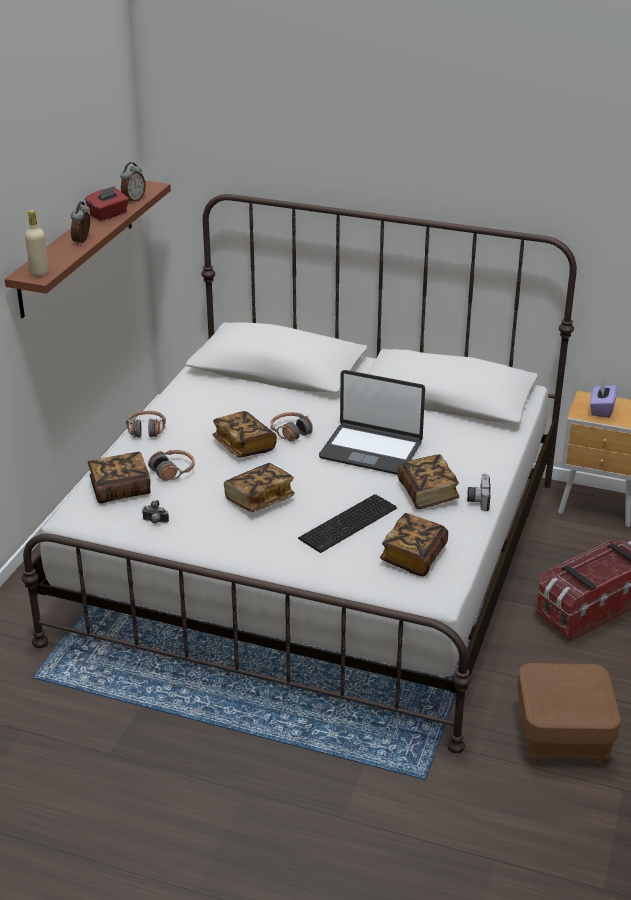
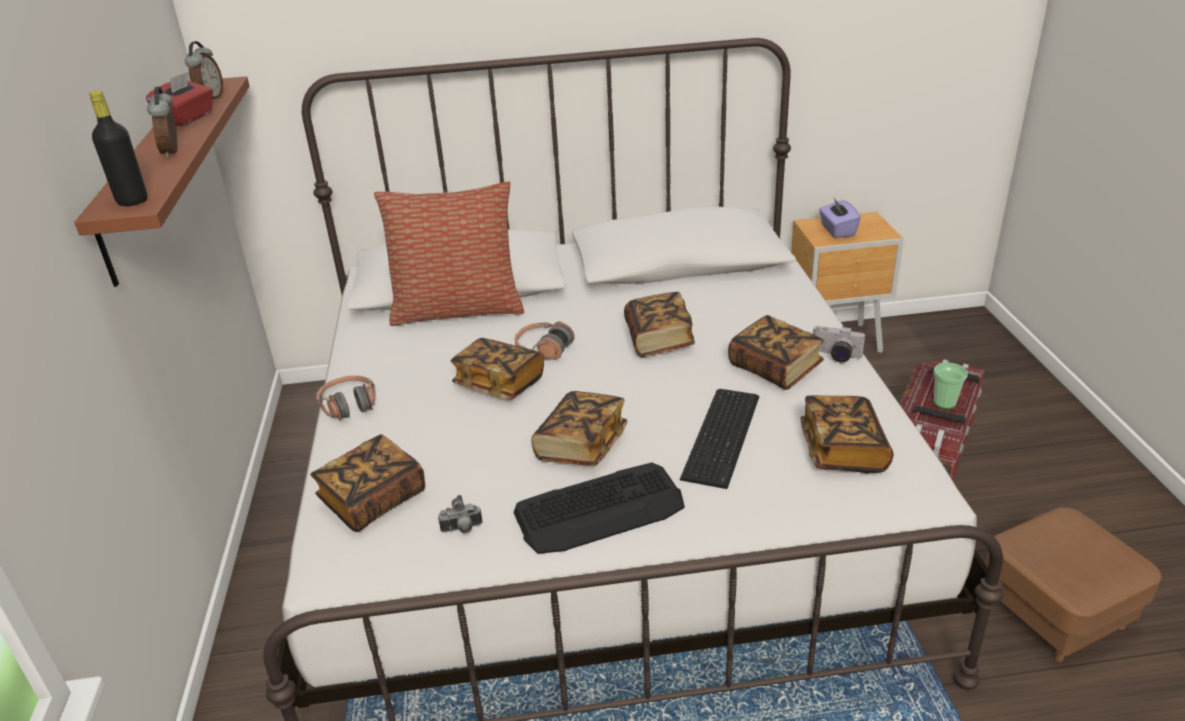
camera: 25 degrees left, 0 degrees up
beige bottle [25,210,48,277] -> black bottle [89,90,148,206]
headphones [148,450,195,481] -> none
laptop [319,370,425,475] -> book [624,292,695,357]
camera [467,474,491,511] -> camera turned 45 degrees counterclockwise [812,326,866,363]
none -> pillow [374,181,524,326]
none -> keyboard [514,462,685,554]
none -> cup [934,362,968,409]

